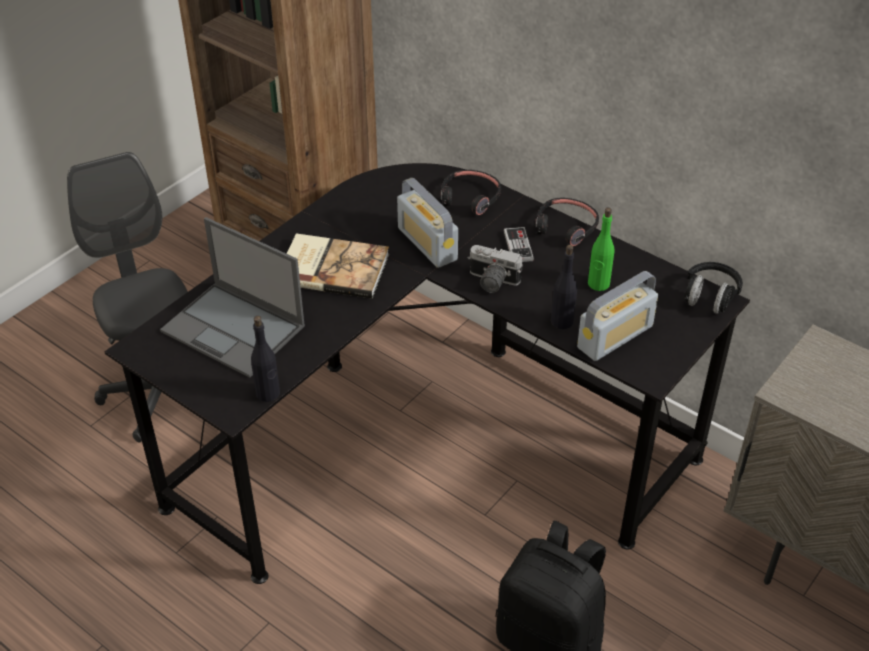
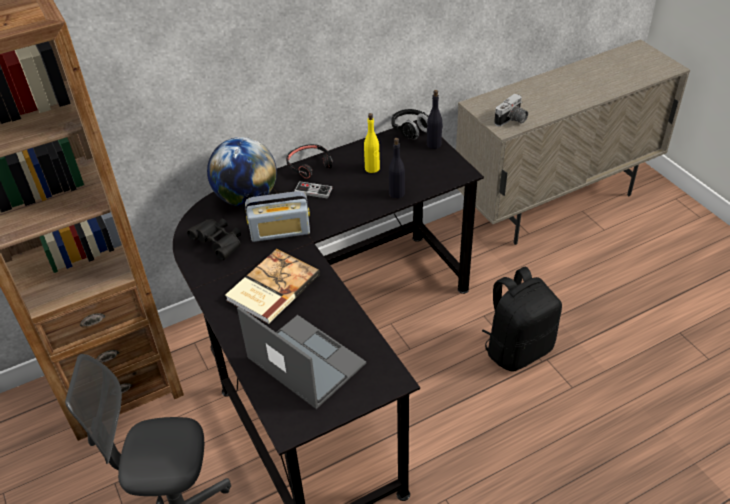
camera: 65 degrees left, 0 degrees up
laptop [160,217,305,378] -> laptop turned 105 degrees counterclockwise [237,307,366,409]
black bottle [251,316,280,402] -> black bottle moved to [427,90,443,149]
black headphones [440,170,501,216] -> globe [207,137,277,206]
camera [468,245,523,293] -> camera moved to [494,94,528,126]
radio [577,271,658,361] -> none
green bottle [588,208,614,291] -> yellow bottle [364,113,380,173]
none -> black binoculars [187,219,241,260]

